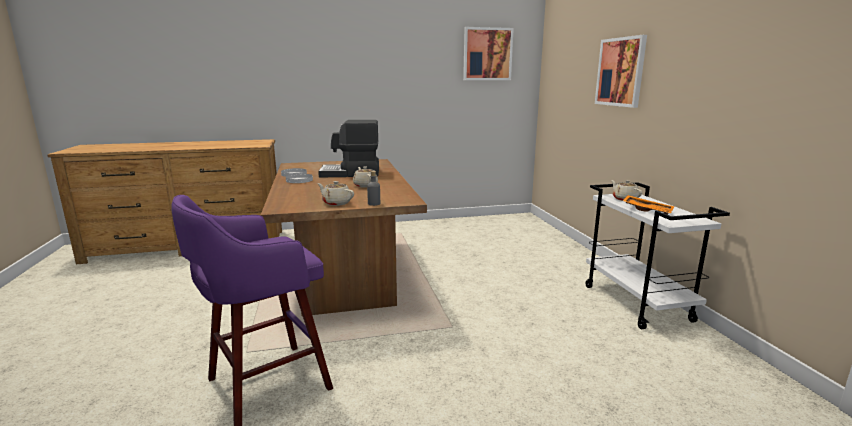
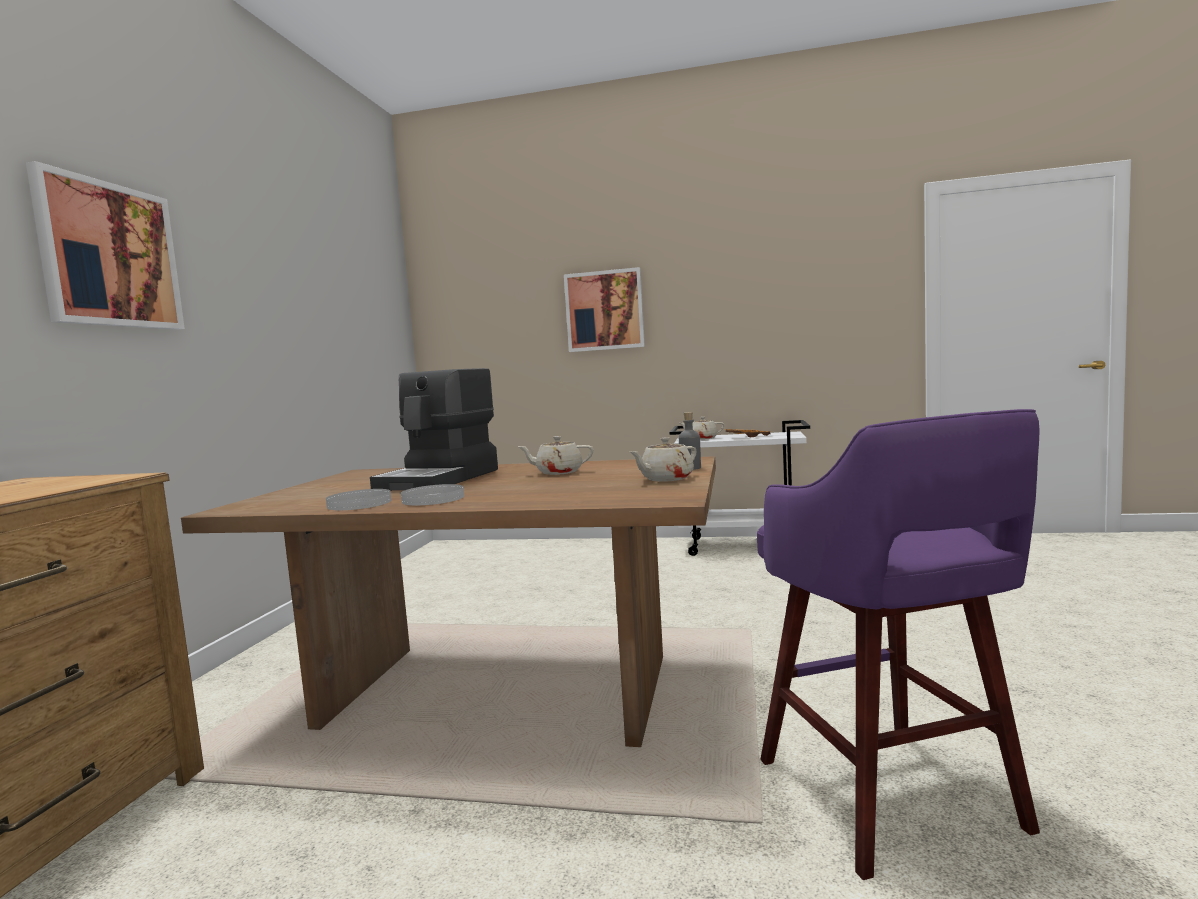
camera: 65 degrees left, 10 degrees down
picture [463,27,514,80] -> picture moved to [26,161,185,330]

